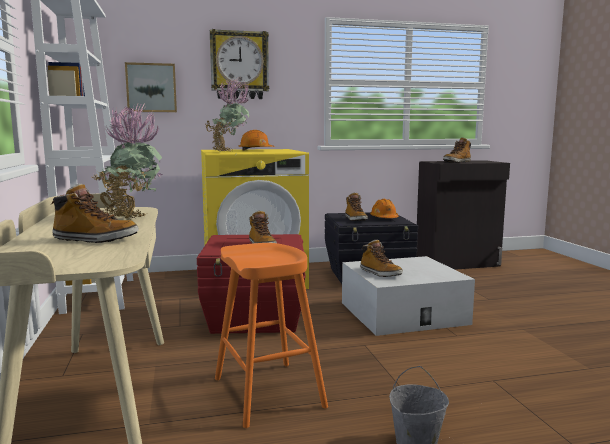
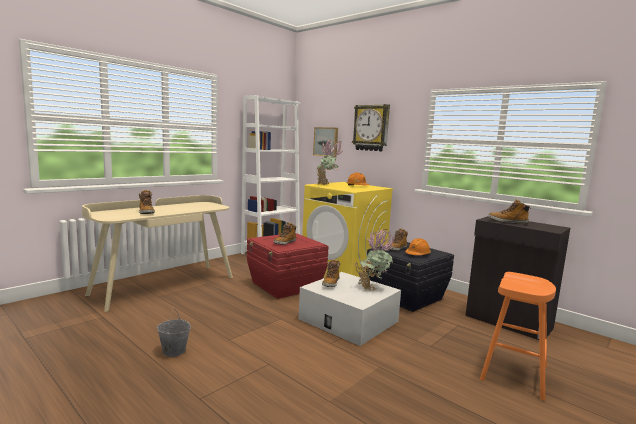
camera: 55 degrees right, 0 degrees up
potted plant [93,102,163,220] -> potted plant moved to [354,229,394,291]
orange stool [215,243,328,428] -> orange stool moved to [480,272,556,400]

